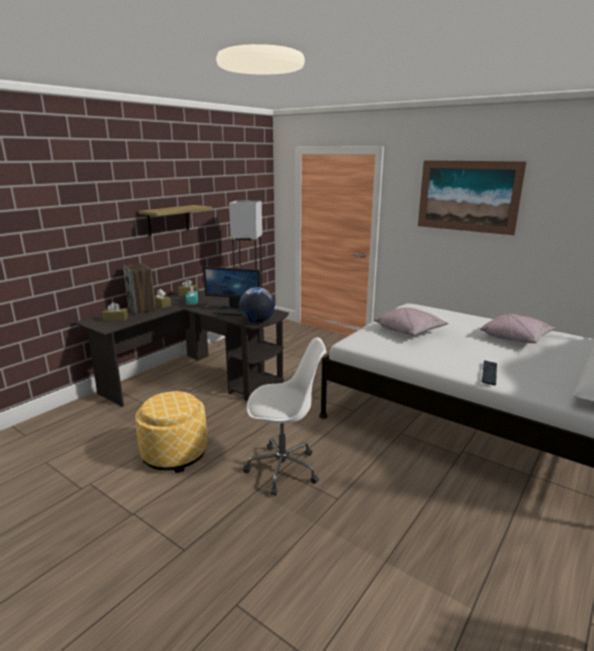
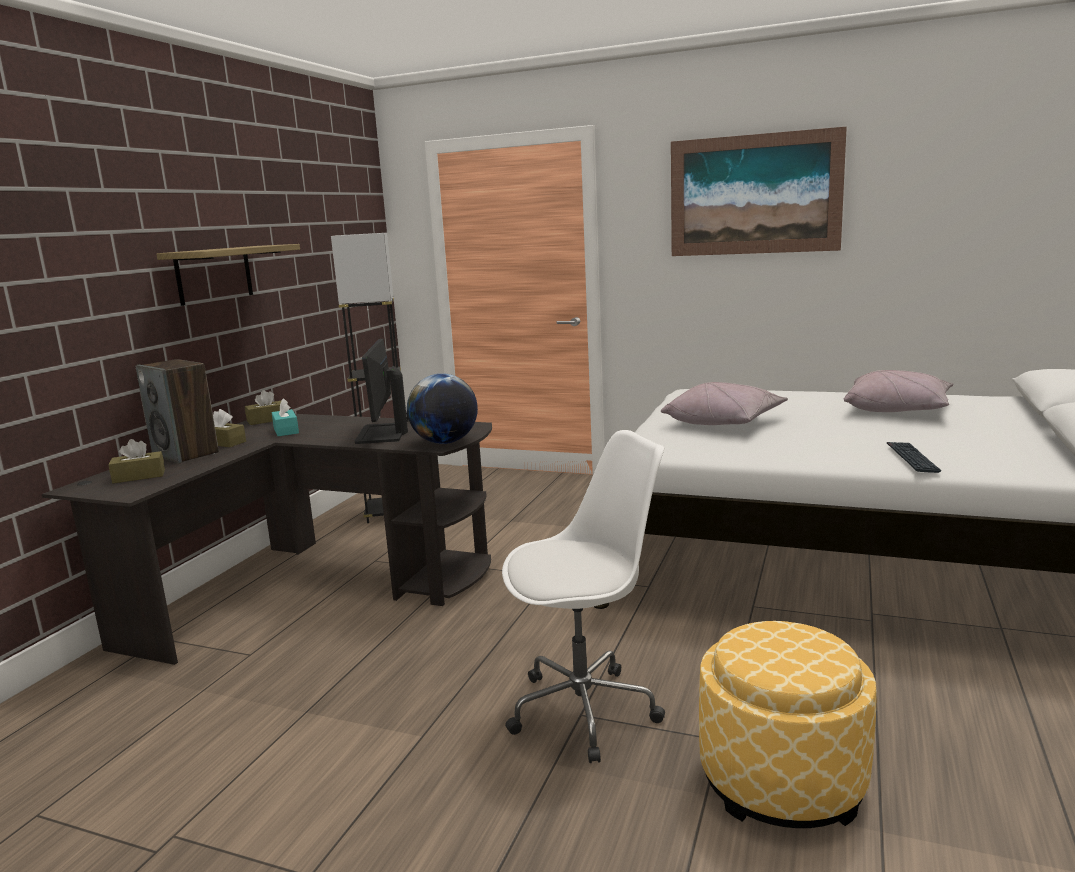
camera: 15 degrees left, 5 degrees down
ottoman [135,391,207,473] -> ottoman moved to [699,621,877,828]
monitor [203,266,261,316] -> monitor turned 90 degrees clockwise [355,339,409,444]

